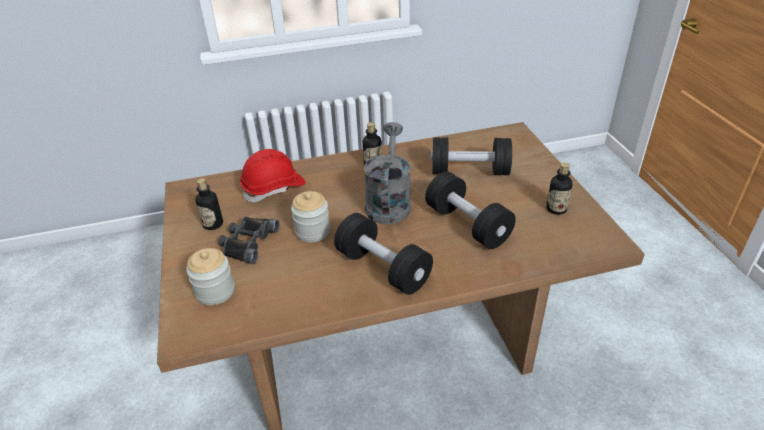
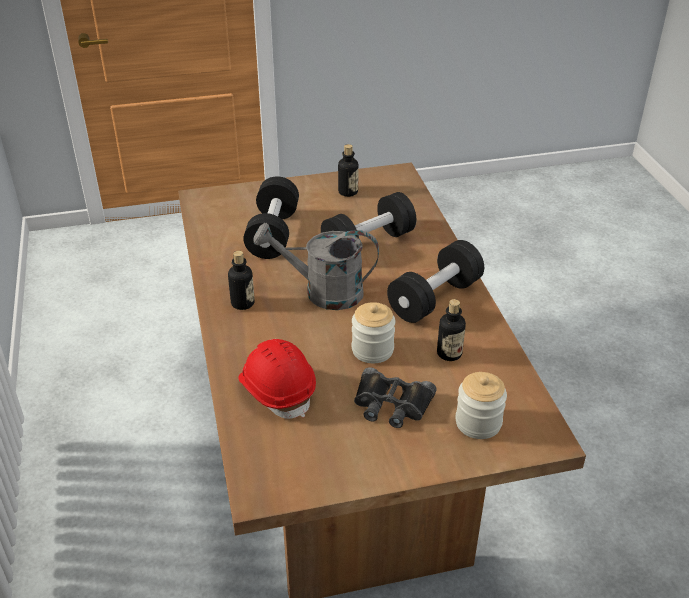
camera: 90 degrees left, 0 degrees up
bottle [195,178,223,230] -> bottle moved to [437,299,466,361]

